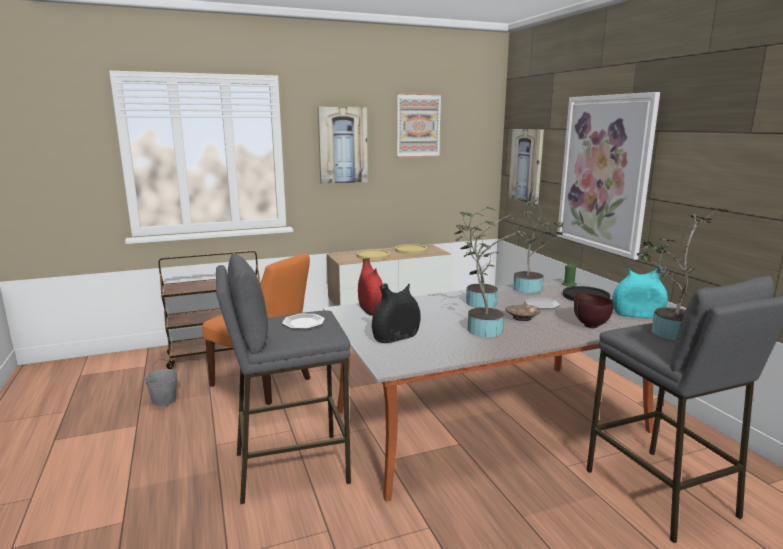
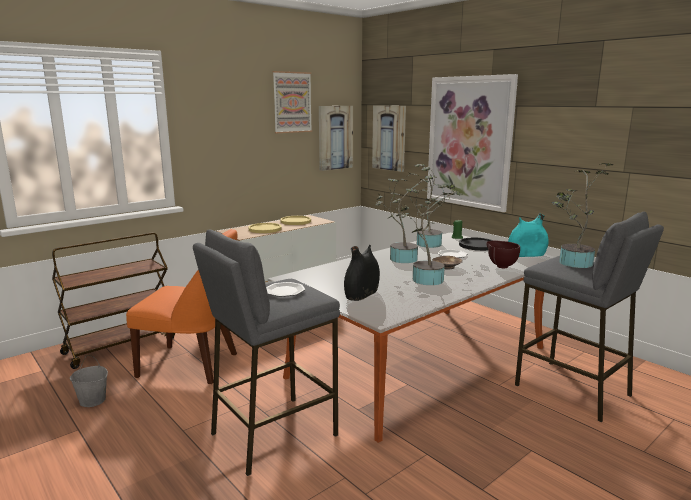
camera: 20 degrees left, 0 degrees up
picture [318,107,368,184] -> picture moved to [319,106,353,171]
red vase [358,258,383,316] -> none

